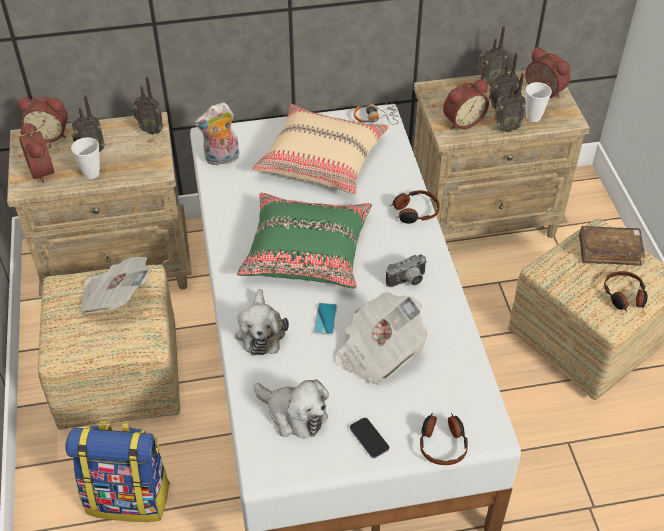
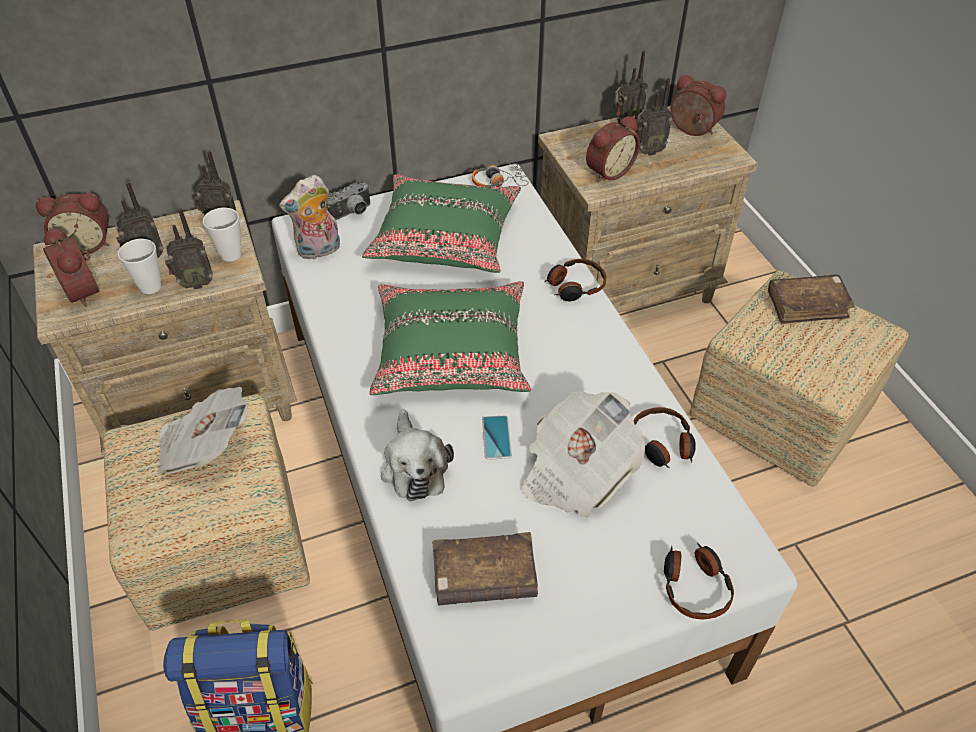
camera: 10 degrees left, 0 degrees up
beige pillow [252,104,389,194] -> green pillow [362,174,521,273]
plush toy [254,379,329,438] -> brown book [432,532,538,606]
phone [350,418,389,458] -> none
camera [386,254,427,287] -> camera moved to [327,181,370,220]
radio [494,73,526,132] -> radio moved to [165,208,213,289]
cup [526,82,552,122] -> cup moved to [203,207,241,262]
headphones [604,271,648,311] -> headphones moved to [634,407,696,469]

